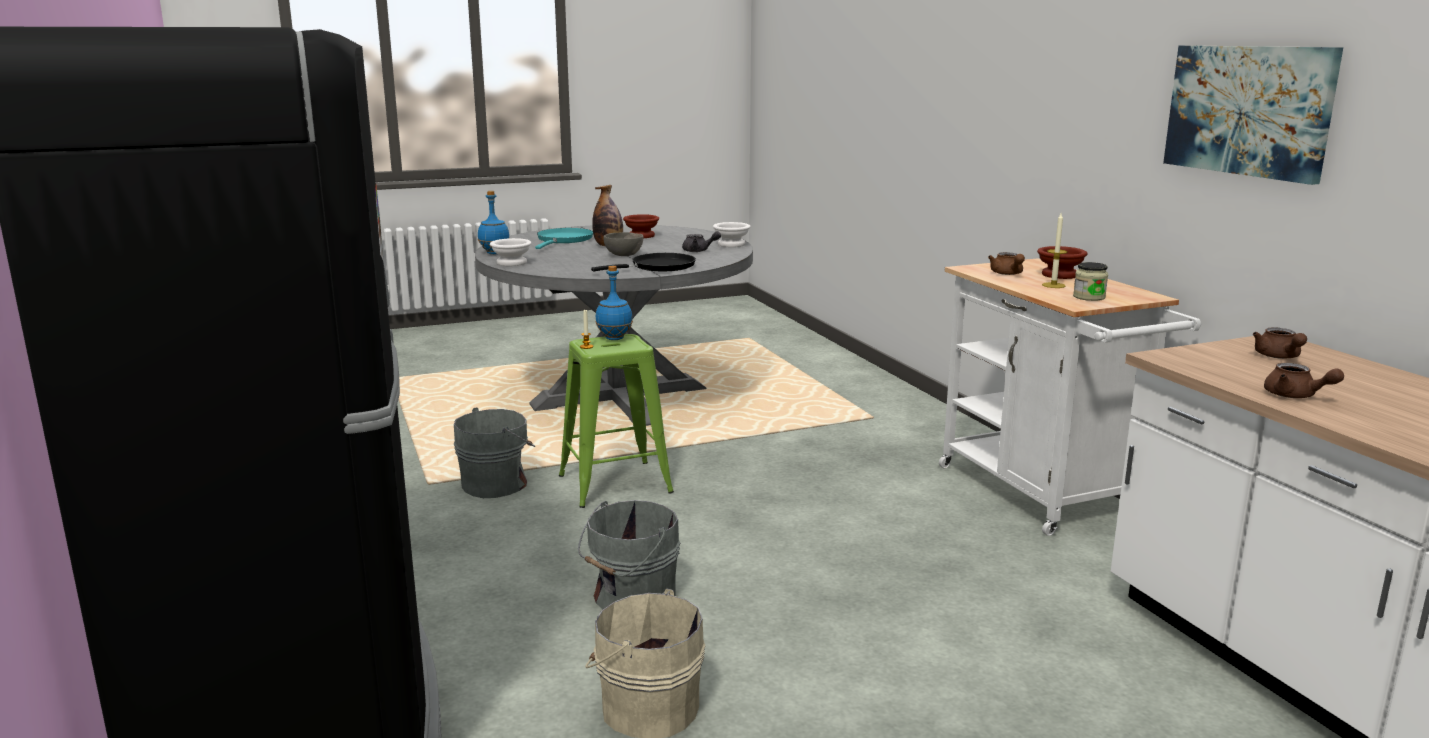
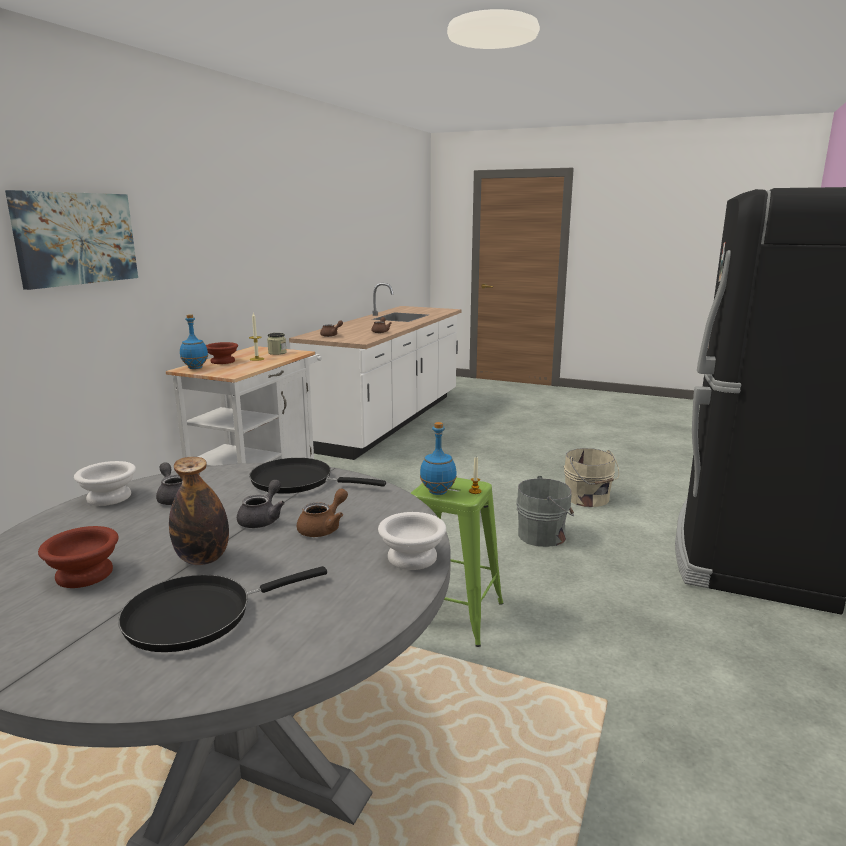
camera: 135 degrees left, 0 degrees up
grey bucket [454,407,535,498] -> none
blue bottle [478,191,509,254] -> blue bottle moved to [180,314,208,369]
turquoise frying pan [535,228,593,249] -> black frying pan [118,566,327,652]
grey bowl [603,232,644,256] -> grey teapot [237,480,285,528]
brown teapot [988,252,1025,275] -> brown teapot moved to [297,489,348,537]
picture [1163,46,1343,185] -> picture moved to [5,190,138,290]

